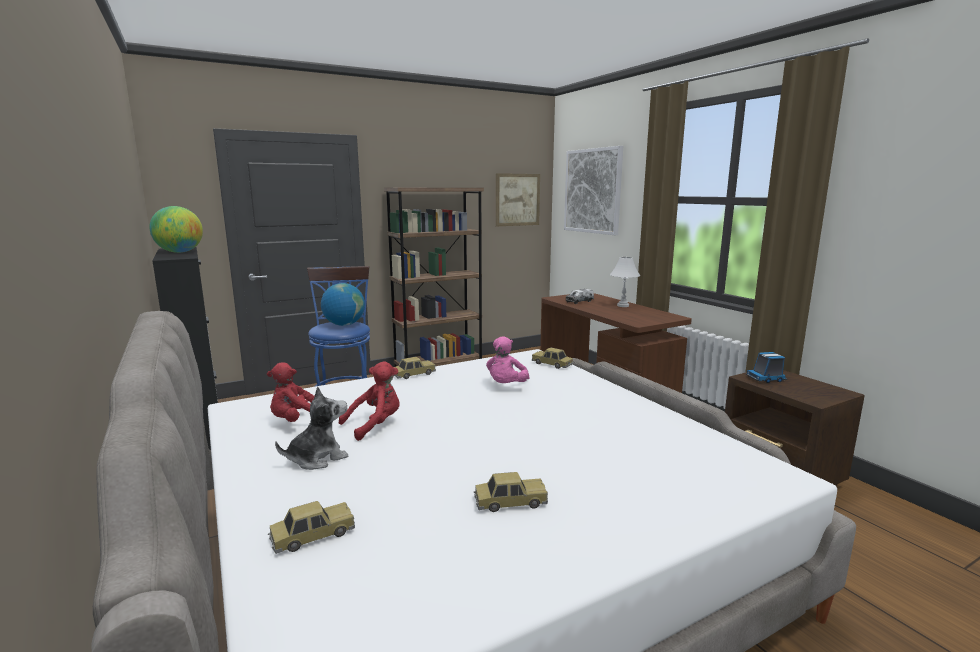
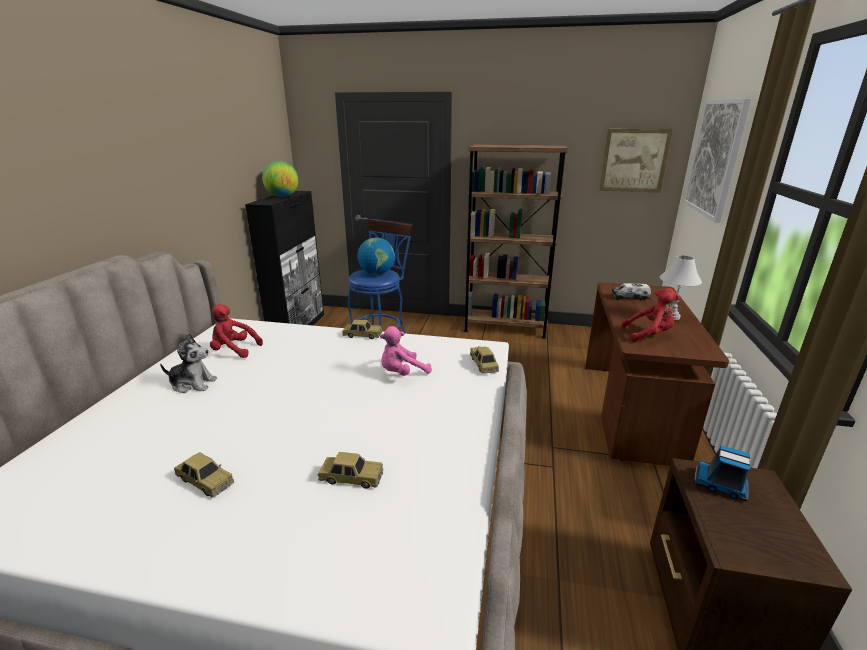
camera: 40 degrees right, 10 degrees up
toy car [268,501,355,554] -> toy car moved to [318,452,383,489]
red plush toy [339,361,400,441] -> red plush toy moved to [621,288,680,342]

